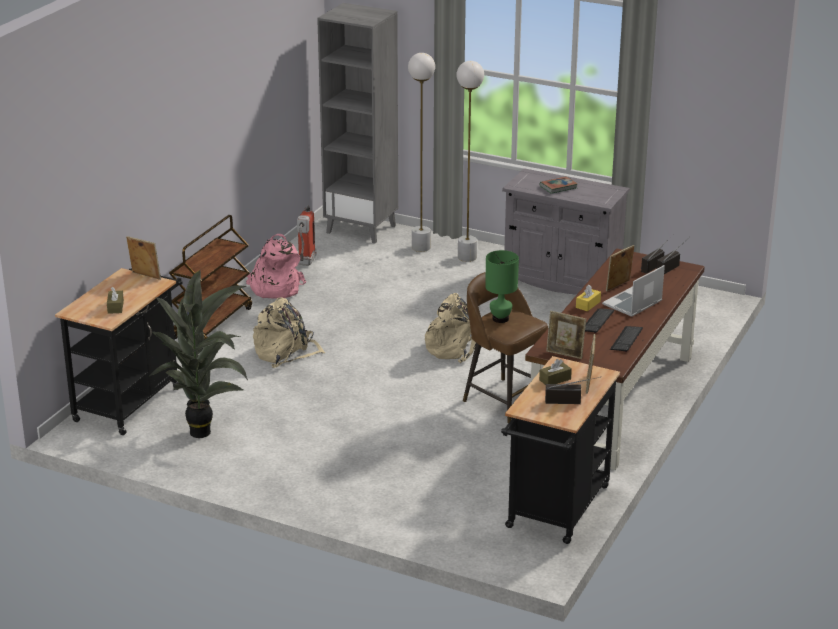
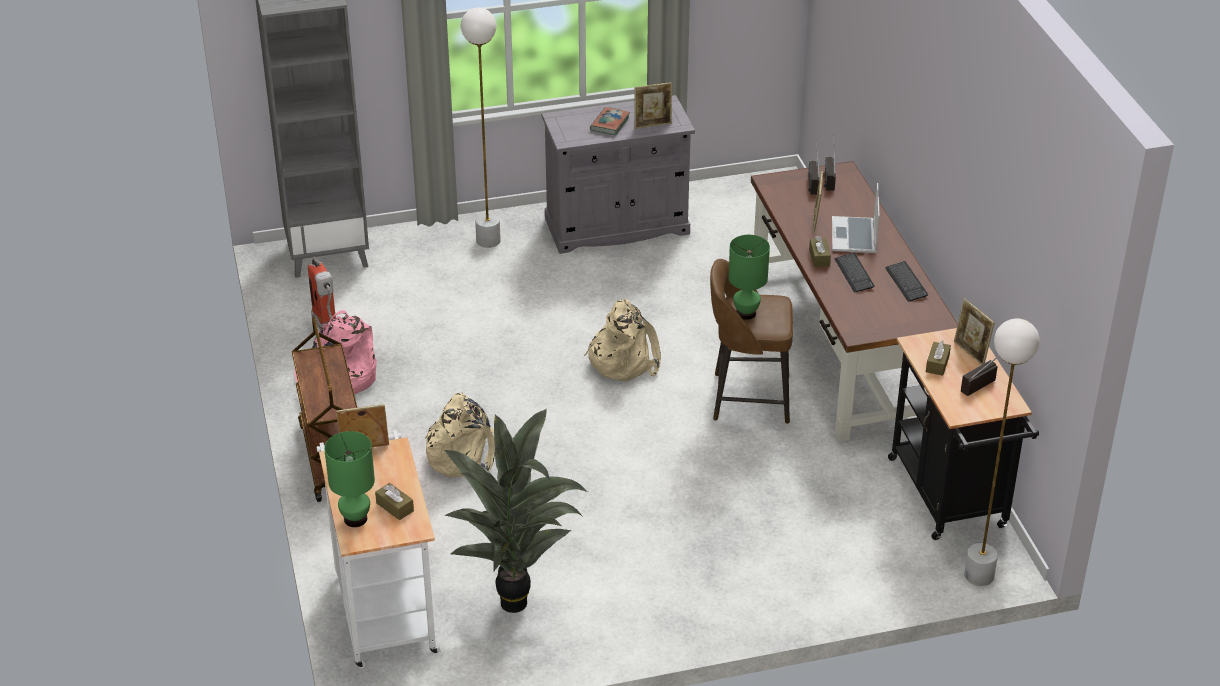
camera: 40 degrees left, 10 degrees up
black cart [55,268,183,435] -> white cart [317,430,441,669]
white floor lamp [408,53,435,252] -> white floor lamp moved to [964,318,1040,586]
picture frame [546,311,586,359] -> picture frame moved to [634,82,672,129]
yellow tissue box [576,284,601,311] -> brown tissue box [809,236,831,267]
none -> green table lamp [324,431,375,527]

